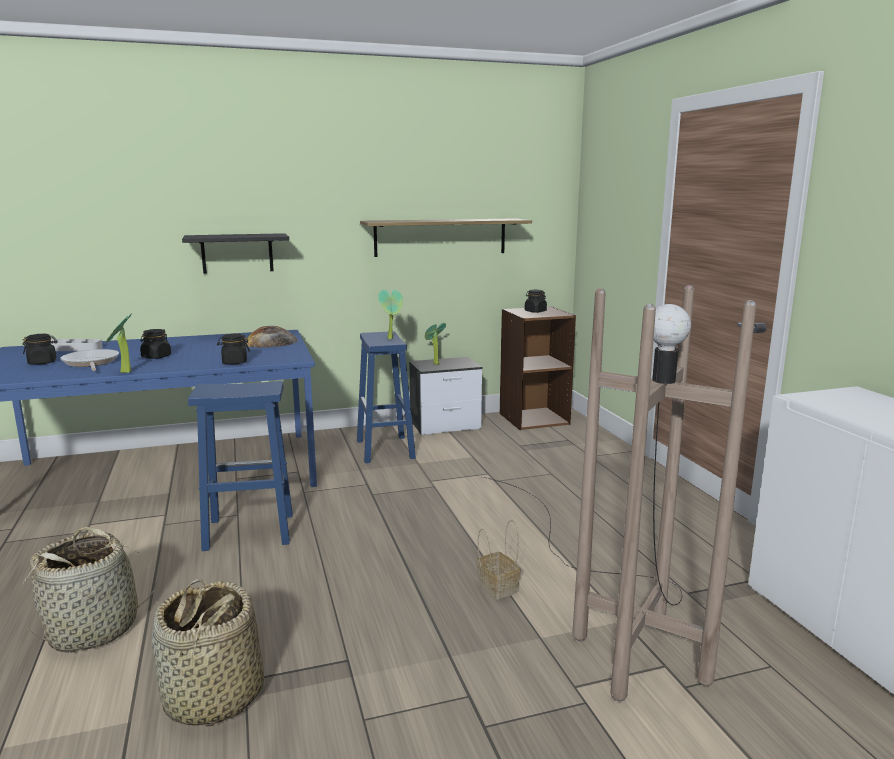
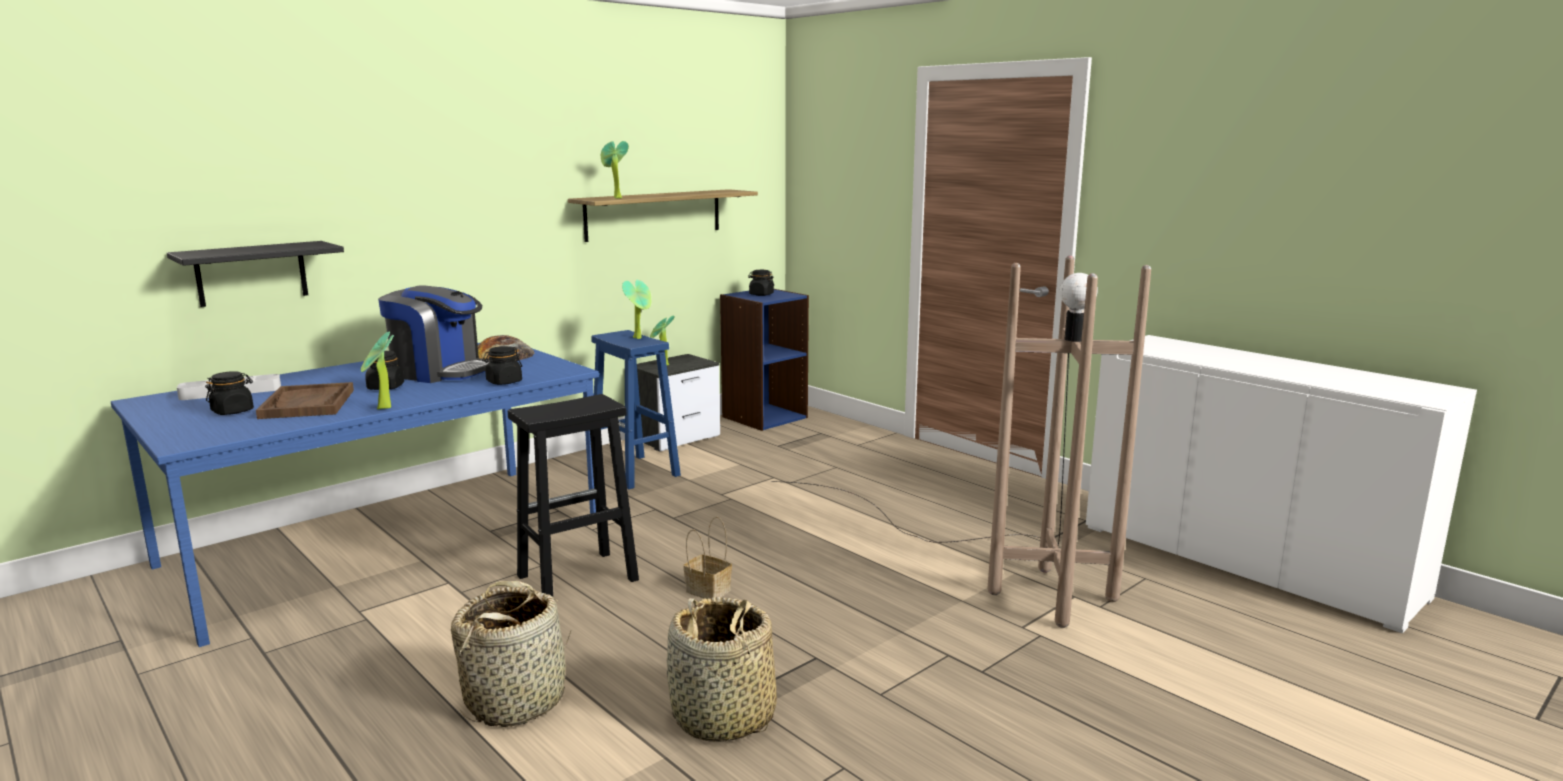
camera: 25 degrees left, 0 degrees up
frying pan [60,349,119,371] -> brown tray [256,382,354,419]
black shelf [182,233,289,274] -> black shelf moved to [167,241,344,307]
blue stool [188,381,293,551] -> black stool [508,394,639,603]
basket [477,520,520,600] -> basket moved to [683,517,732,599]
brown bookcase [500,306,576,430] -> blue bookcase [720,289,809,431]
none -> coffee machine [378,285,490,383]
none -> potted plant [601,141,629,199]

